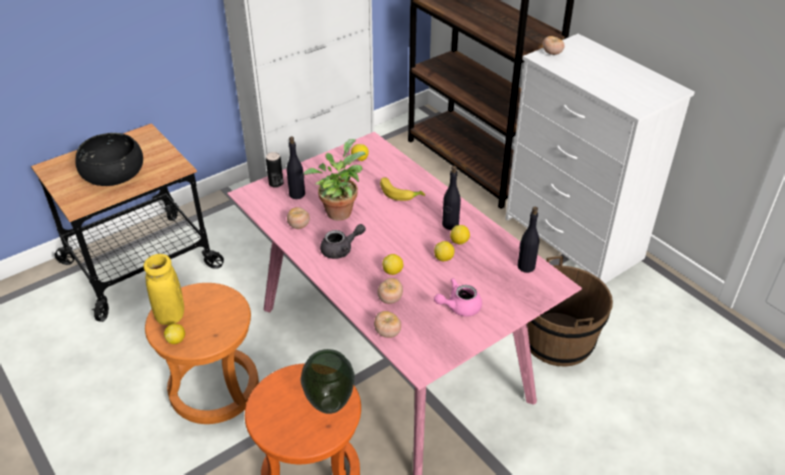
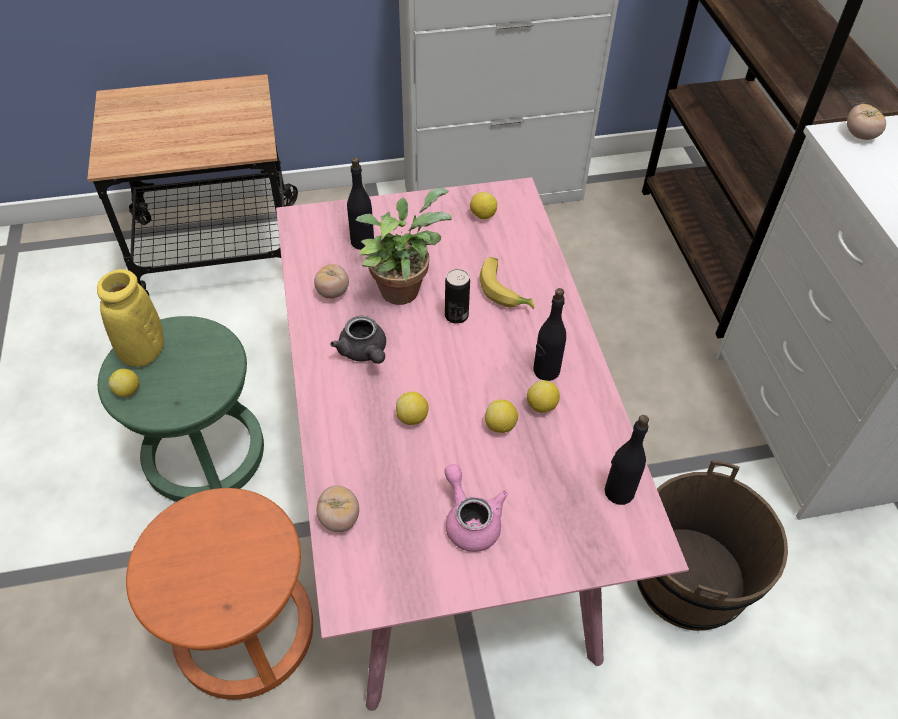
camera: 25 degrees right, 10 degrees up
black bowl [75,133,143,186] -> none
orange stool [145,283,259,424] -> green stool [98,316,264,502]
can [266,152,283,188] -> can moved to [445,269,470,324]
vase [300,349,355,414] -> none
grey teapot [320,224,366,259] -> grey teapot turned 60 degrees clockwise [330,316,386,364]
tomato [377,278,403,304] -> none
pink teapot [434,278,482,316] -> pink teapot turned 60 degrees clockwise [445,464,508,552]

